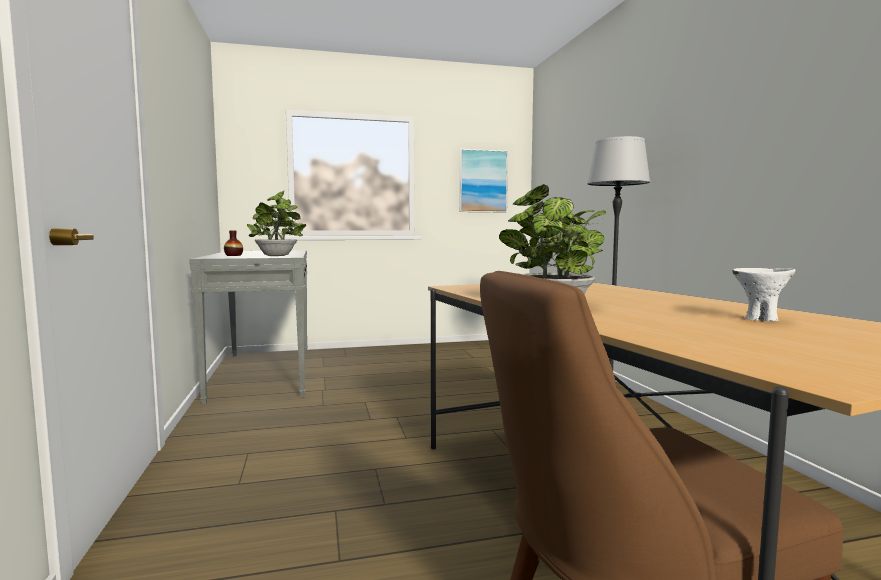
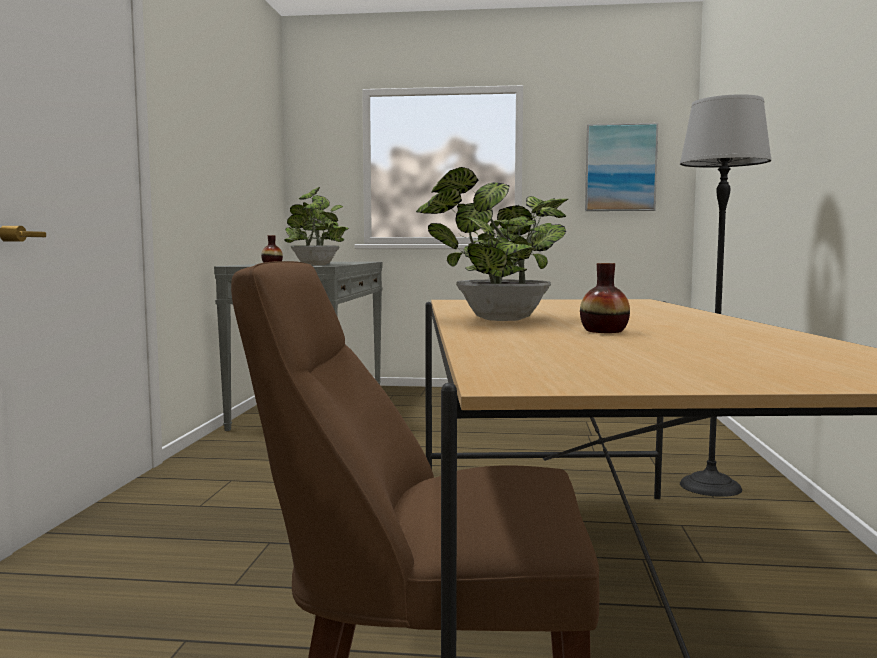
camera: 20 degrees right, 0 degrees up
white bowl [732,268,795,322] -> none
none -> vase [580,263,630,333]

